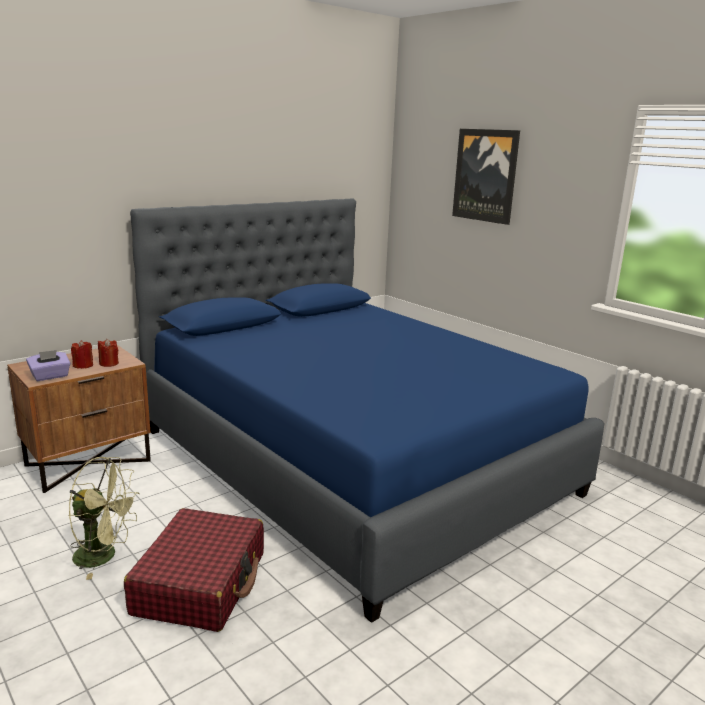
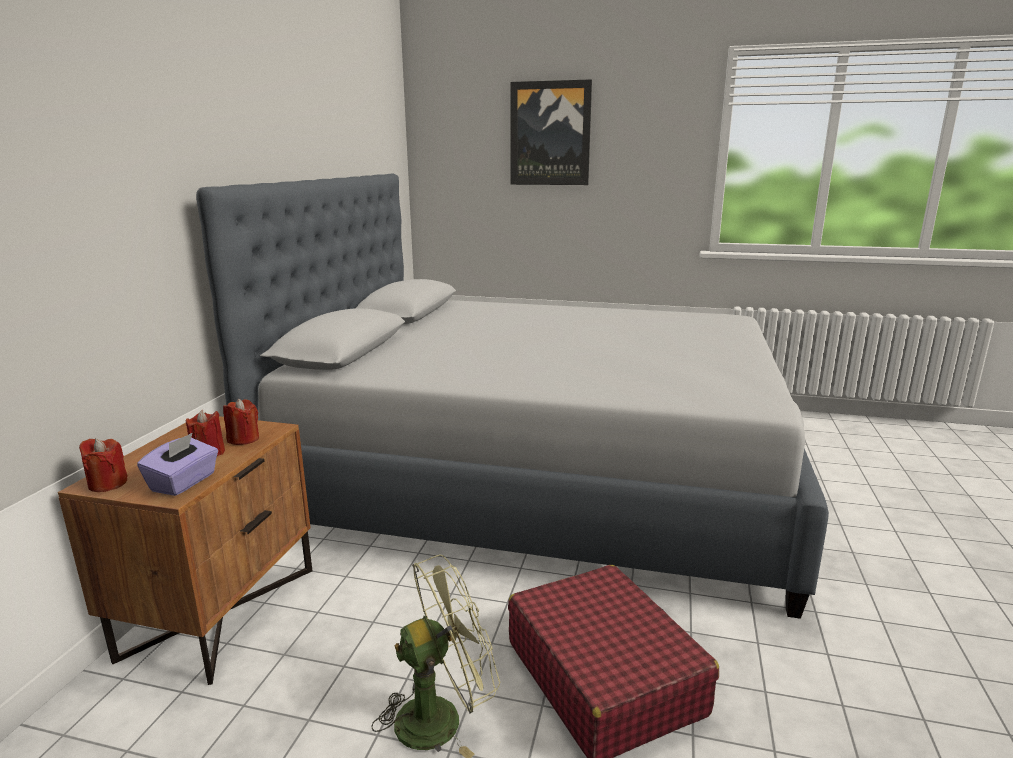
camera: 35 degrees left, 0 degrees up
blue bed [130,199,605,623] -> grey bed [196,173,829,619]
none -> red candle [79,438,128,492]

